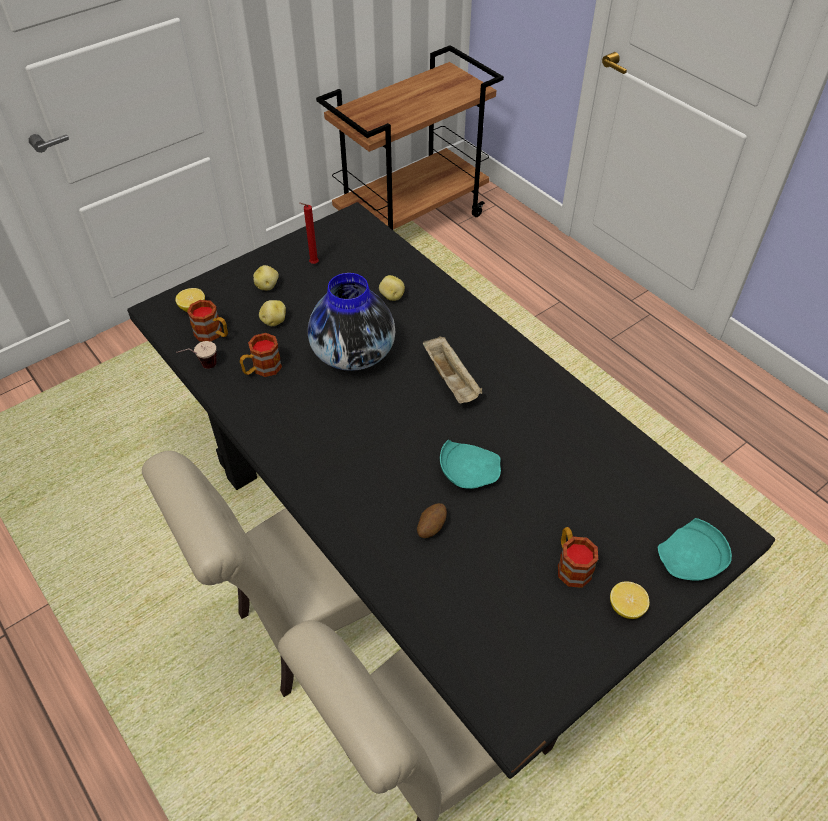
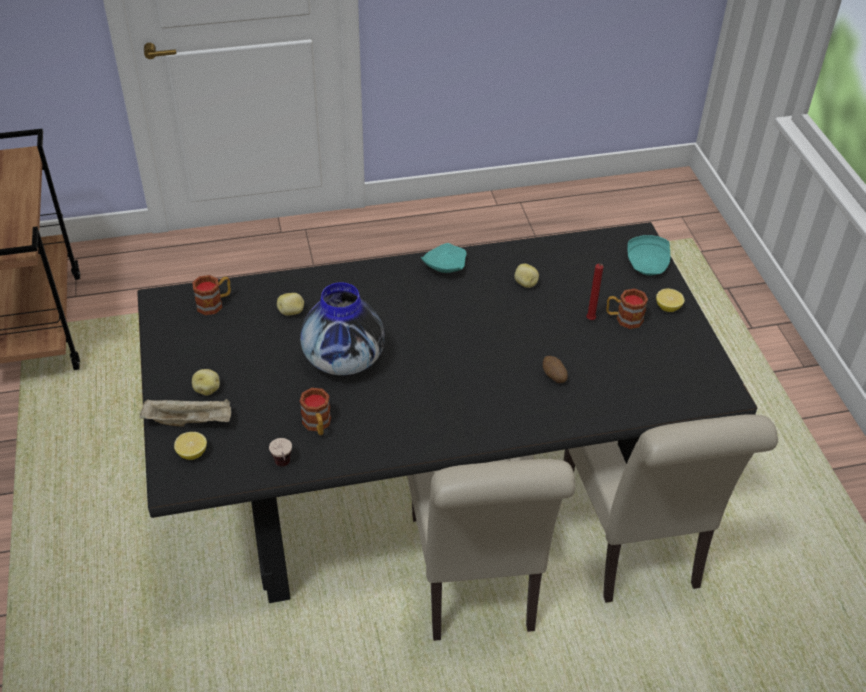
camera: 65 degrees left, 5 degrees down
mug [187,300,228,342] -> mug moved to [192,275,231,315]
potato [259,300,286,326] -> potato moved to [514,264,539,288]
red candle [299,203,319,264] -> red candle moved to [586,264,604,320]
beige tray [423,336,482,404] -> beige tray moved to [140,399,231,427]
turquoise plate [440,440,501,489] -> turquoise plate moved to [421,243,467,273]

